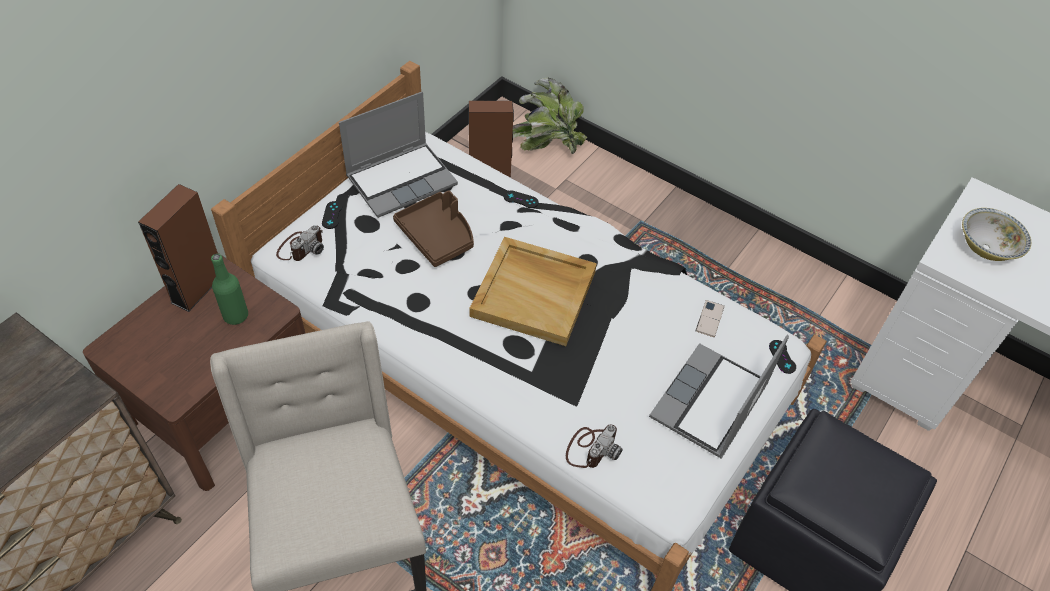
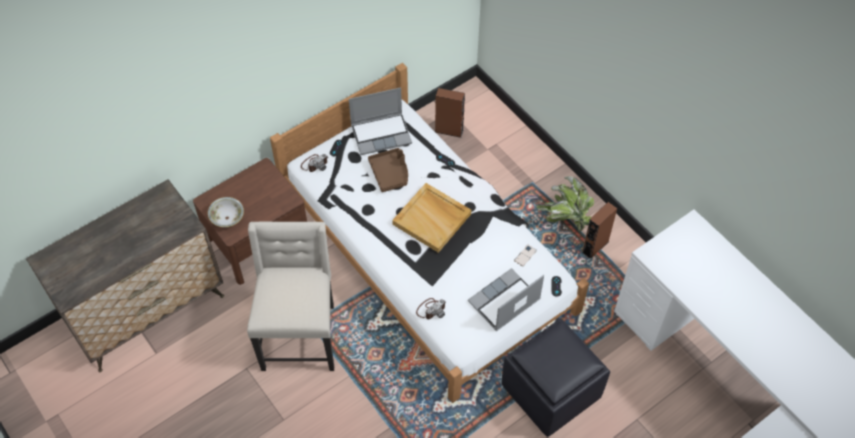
camera: 20 degrees right, 5 degrees up
brown speaker [138,184,218,312] -> brown speaker moved to [582,202,617,258]
green bottle [211,254,248,325] -> none
potted plant [513,77,587,154] -> potted plant moved to [536,176,595,232]
bowl [962,208,1031,261] -> bowl moved to [208,197,244,227]

